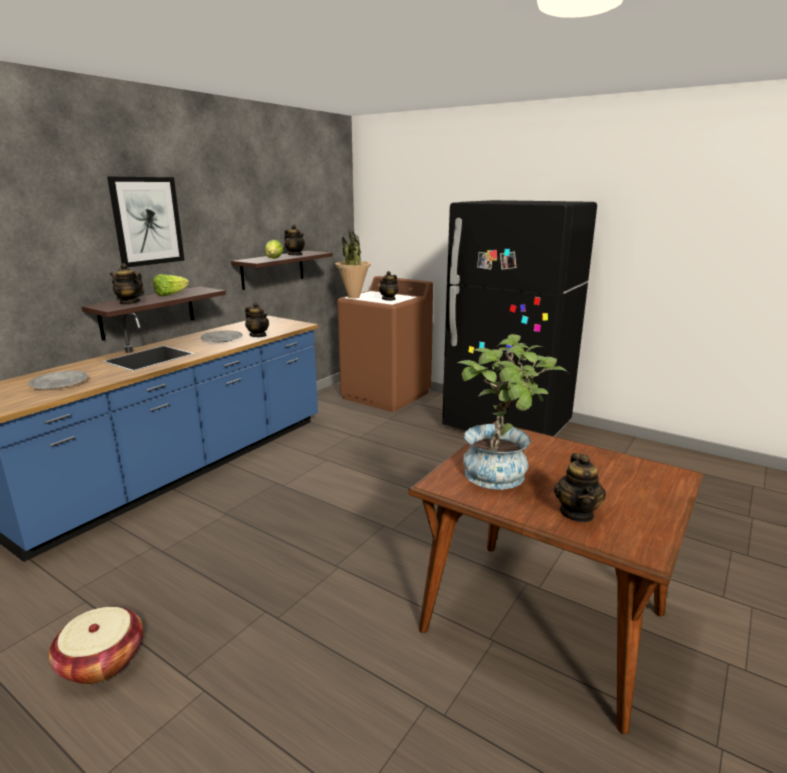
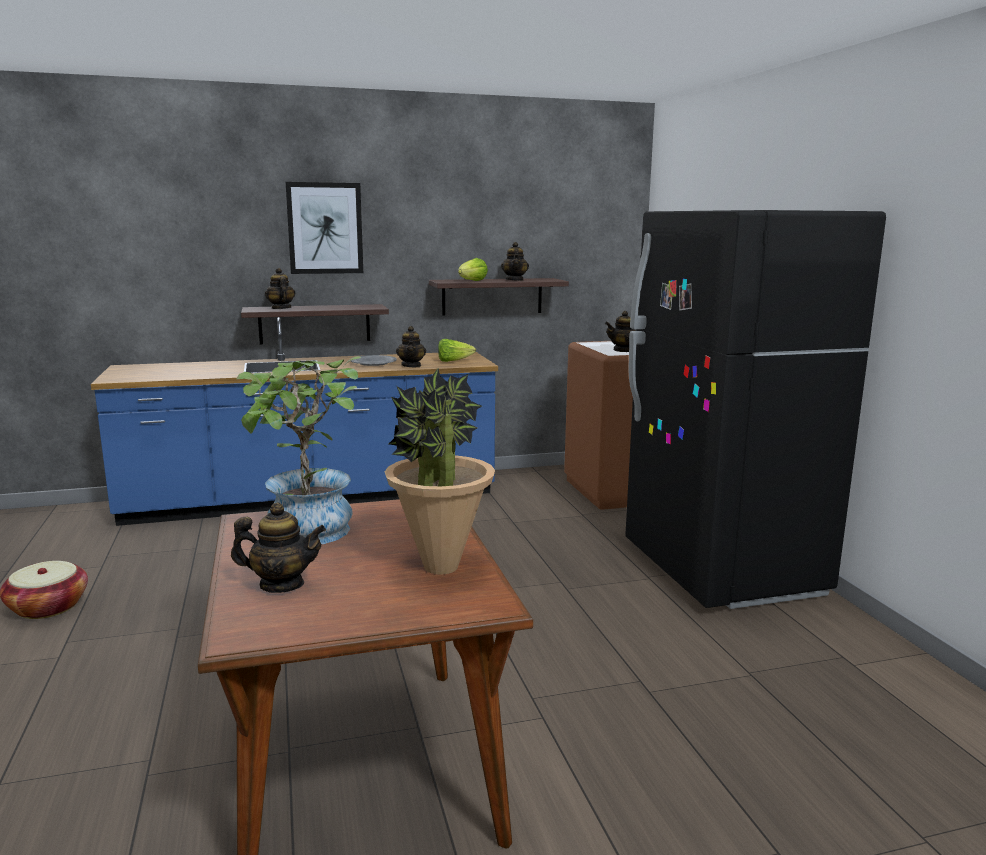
camera: 40 degrees right, 5 degrees down
grey plate [28,371,88,389] -> none
lettuce [153,274,190,296] -> lettuce moved to [438,339,476,362]
potted plant [335,229,371,298] -> potted plant moved to [385,368,495,575]
teapot [554,453,606,522] -> teapot turned 135 degrees counterclockwise [231,502,326,593]

